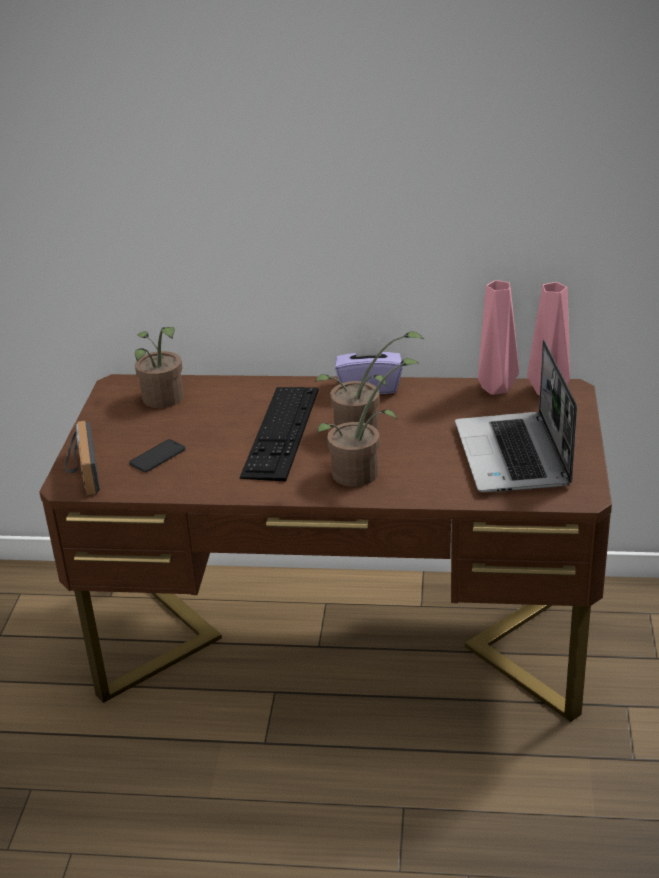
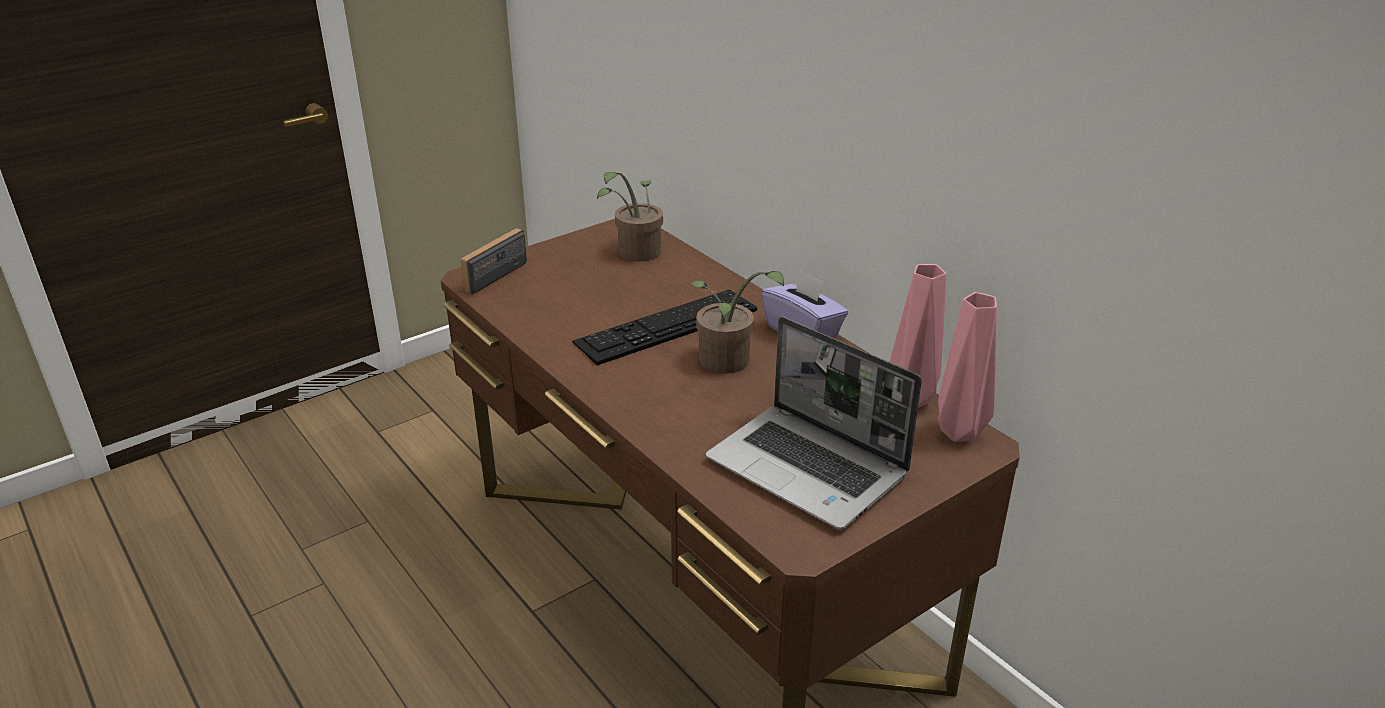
camera: 45 degrees right, 0 degrees up
phone [129,439,185,472] -> none
potted plant [317,358,420,487] -> none
laptop [455,340,577,492] -> laptop turned 90 degrees counterclockwise [706,317,922,530]

